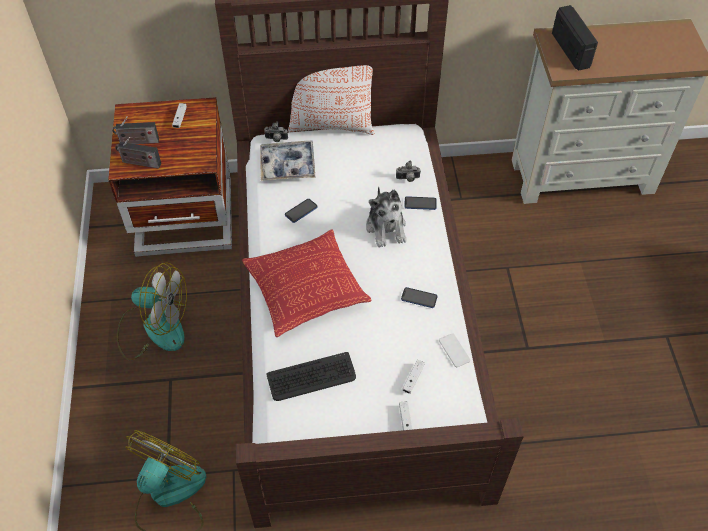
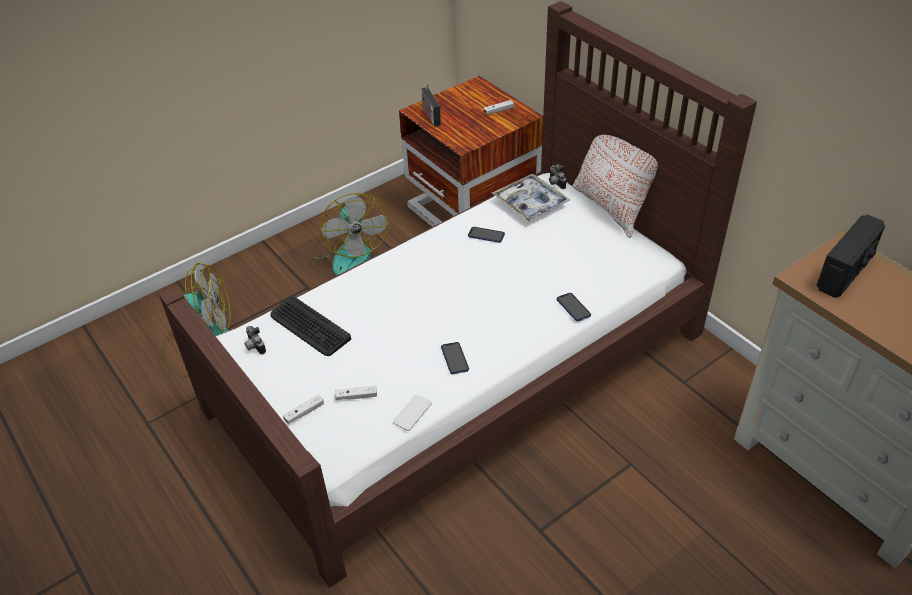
camera: 60 degrees right, 10 degrees down
radio [112,116,159,144] -> none
red pillow [242,229,372,337] -> none
plush toy [366,187,406,248] -> none
camera [396,160,421,182] -> camera moved to [244,326,266,354]

